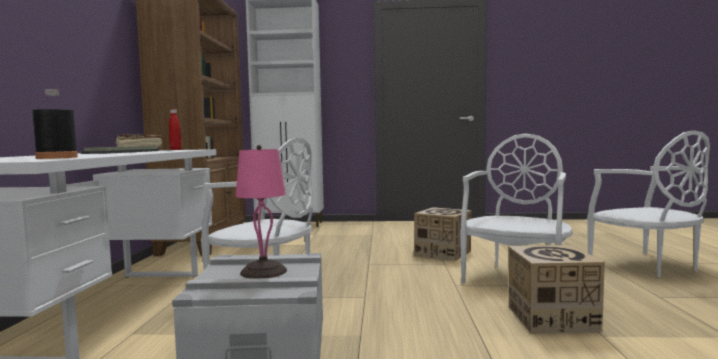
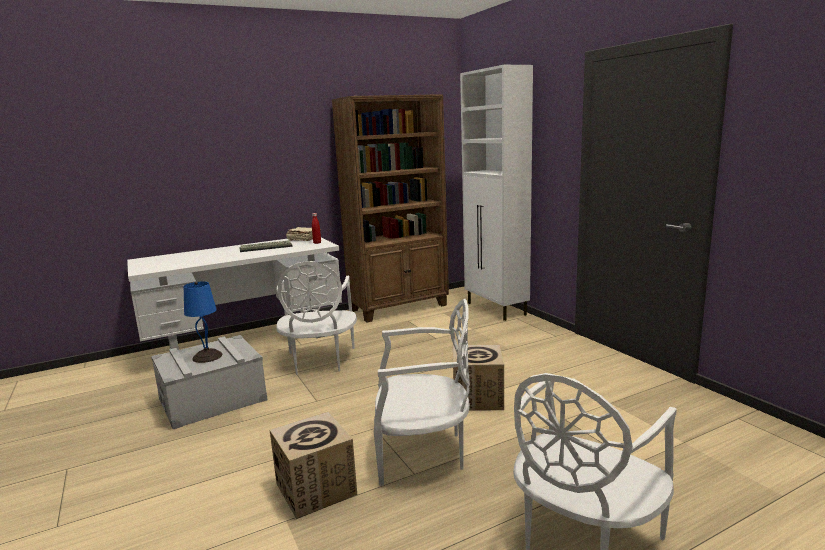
camera: 60 degrees right, 10 degrees up
black bottle [32,89,78,159] -> none
pink table lamp [236,145,287,279] -> blue table lamp [184,281,222,363]

